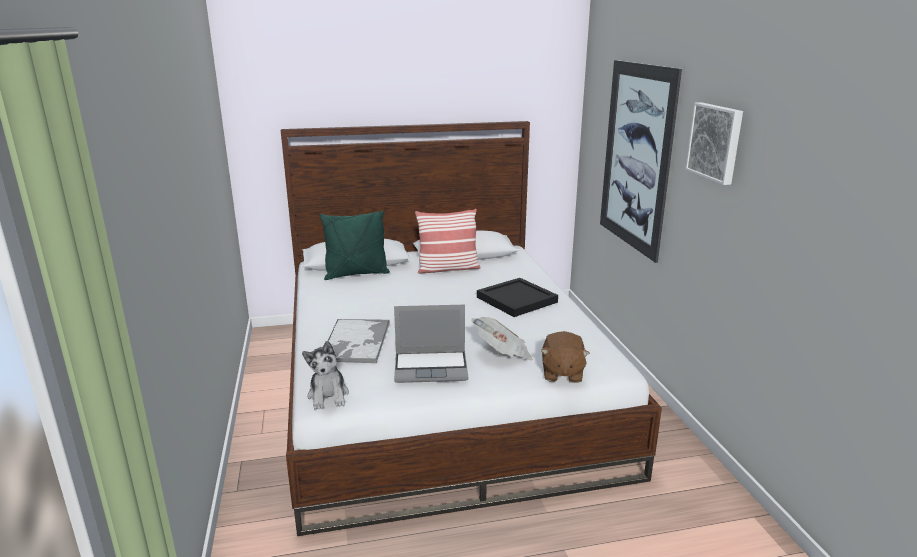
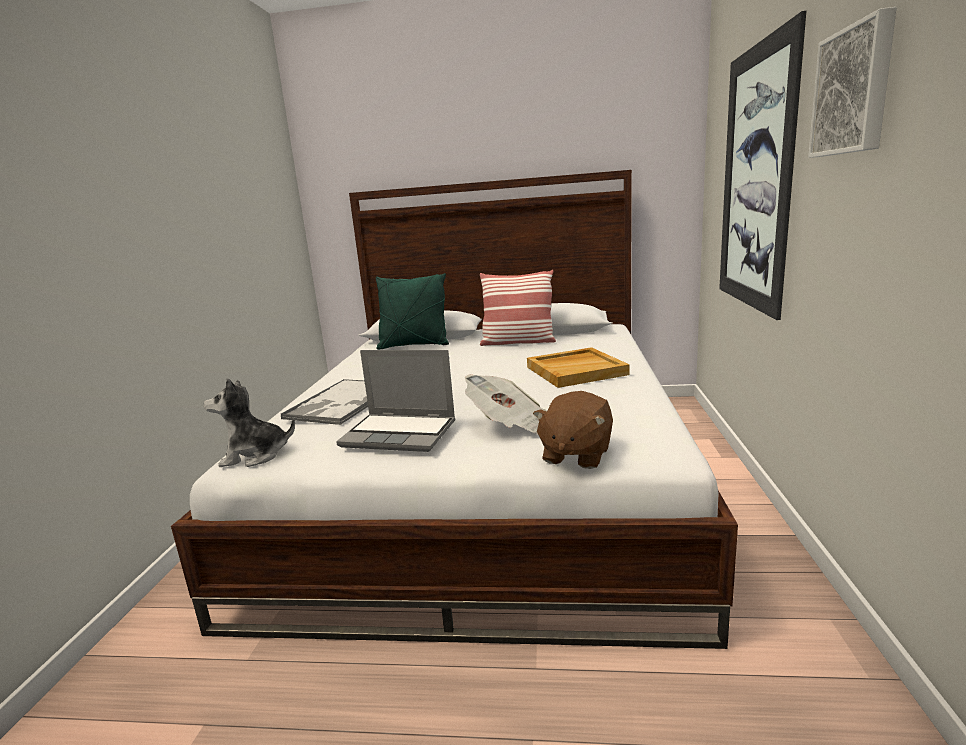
camera: 20 degrees right, 5 degrees down
plush toy [302,341,349,410] -> plush toy turned 75 degrees clockwise [204,378,295,467]
black tray [477,278,558,317] -> beige tray [527,347,629,388]

